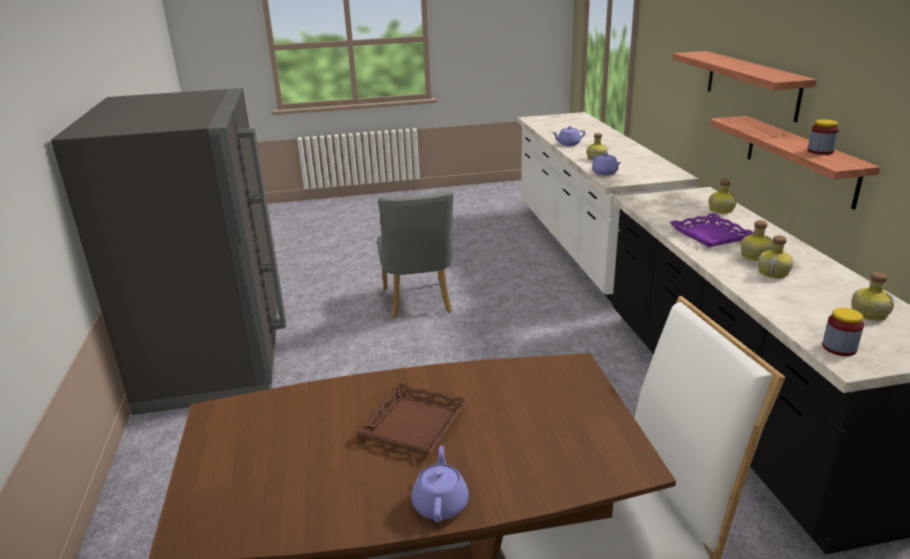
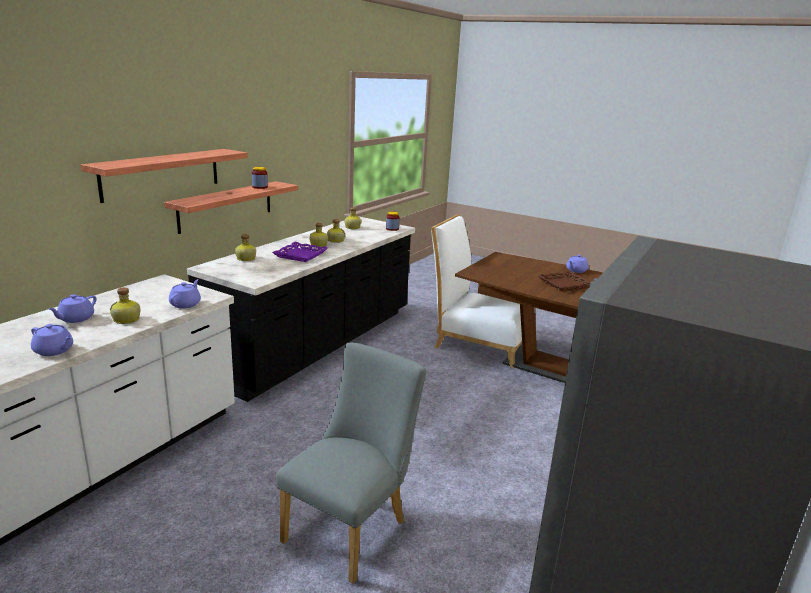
camera: 140 degrees left, 5 degrees down
none -> purple teapot [48,294,96,323]

